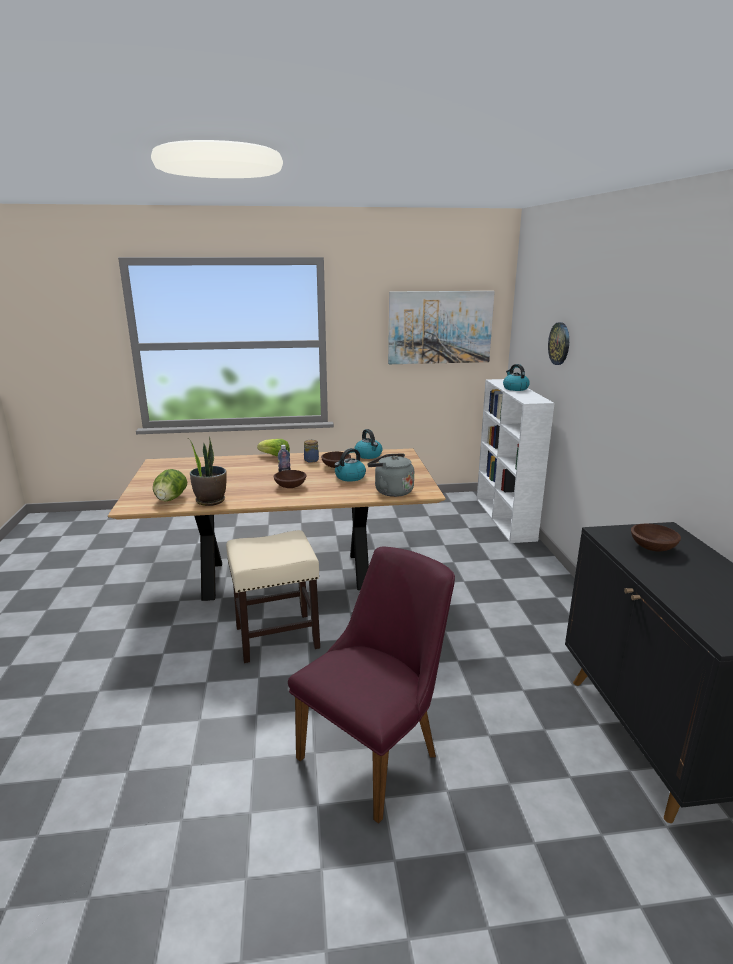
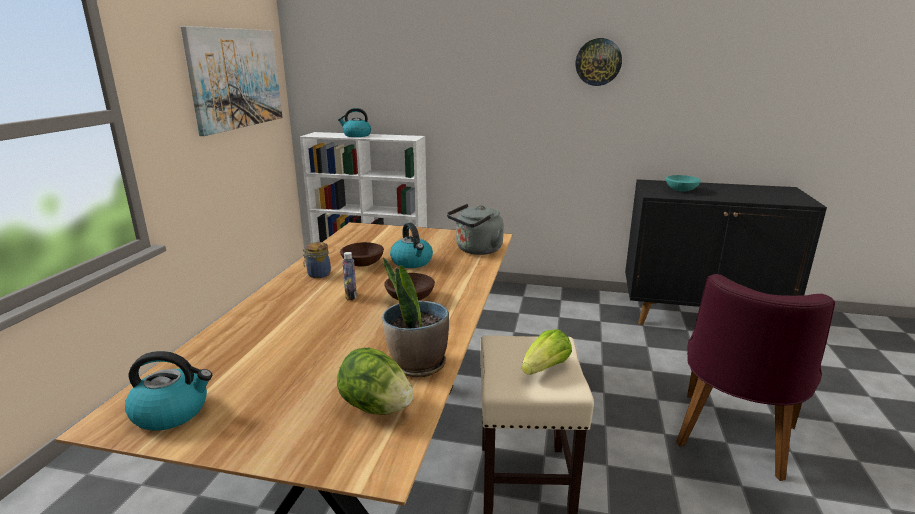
camera: 70 degrees left, 0 degrees up
lettuce [257,439,290,457] -> lettuce moved to [522,329,572,375]
purple chair [288,547,455,824] -> purple chair turned 120 degrees counterclockwise [676,274,835,481]
kettle [354,429,383,459] -> kettle moved to [125,351,212,431]
wall clock [548,322,569,365] -> wall clock moved to [576,38,622,86]
brown bowl [631,524,681,551] -> turquoise bowl [666,175,701,192]

